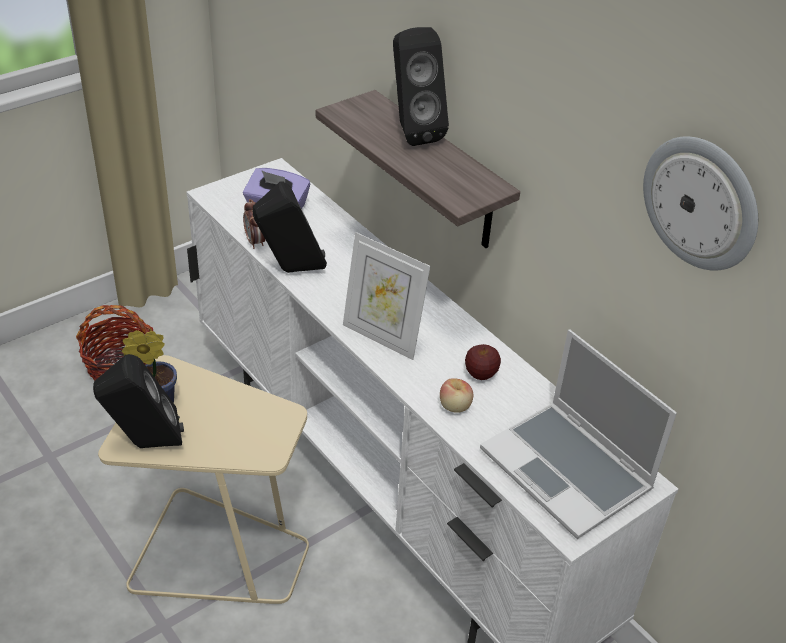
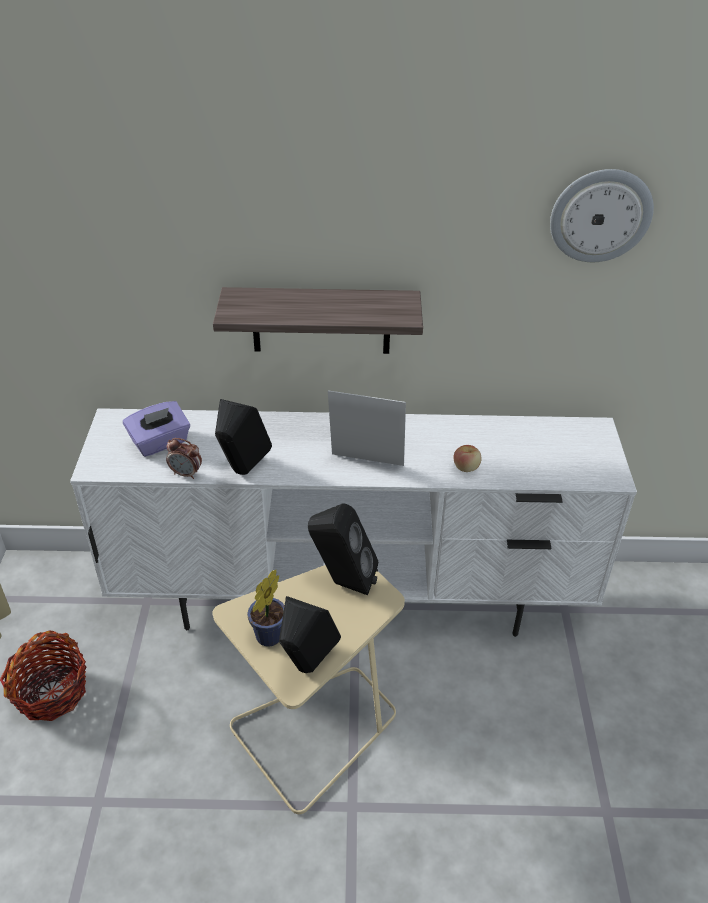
camera: 50 degrees left, 0 degrees up
picture frame [343,232,430,360] -> picture frame turned 150 degrees counterclockwise [328,390,406,466]
black speaker [393,27,449,146] -> black speaker moved to [308,503,378,595]
apple [465,344,501,380] -> none
laptop [480,329,677,539] -> none

